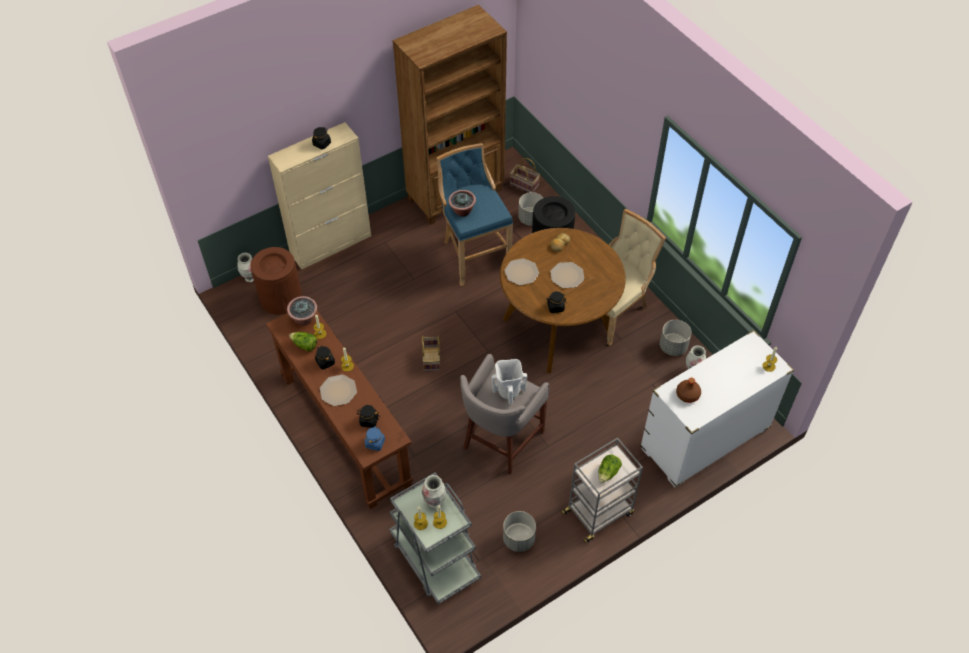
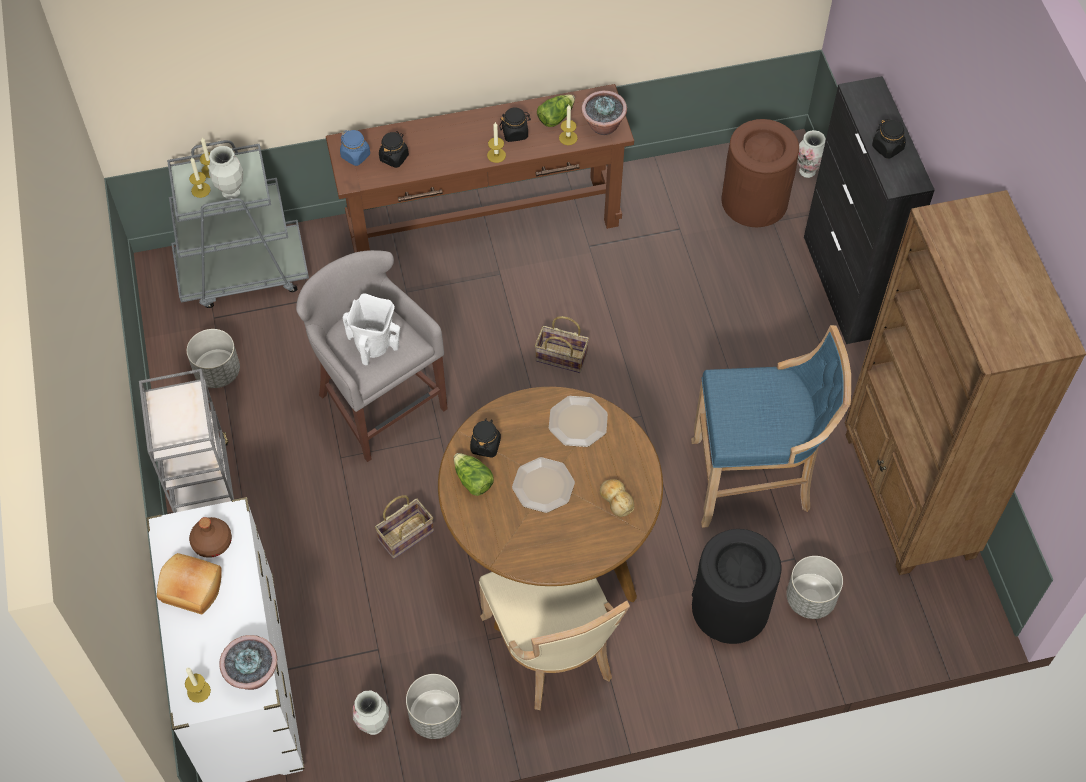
camera: 110 degrees right, 5 degrees up
beige cabinet [268,122,371,270] -> black cabinet [804,76,935,344]
plate [320,375,357,406] -> none
potted plant [448,190,476,217] -> potted plant moved to [219,635,277,690]
basket [510,158,540,192] -> basket moved to [375,495,434,559]
lettuce [599,454,622,483] -> lettuce moved to [454,453,494,496]
none -> bread [157,553,222,614]

